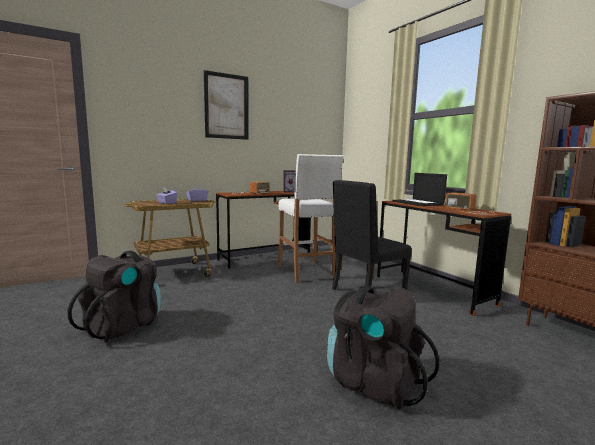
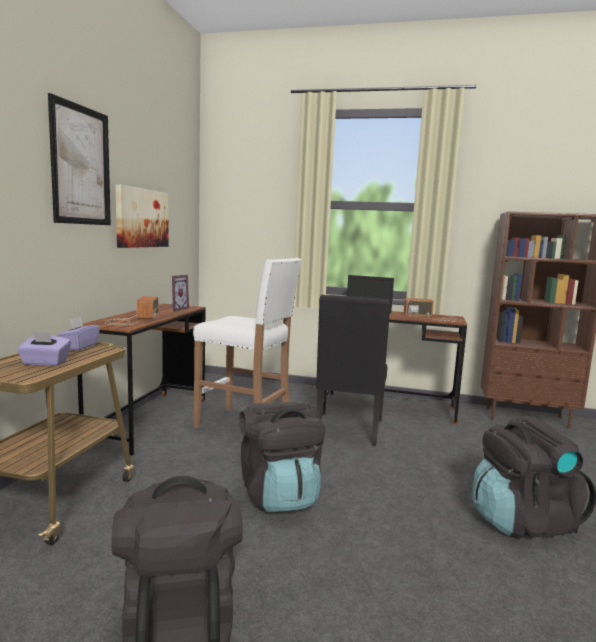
camera: 45 degrees left, 0 degrees up
none -> picture [115,184,169,248]
none -> black backpack [239,402,325,512]

